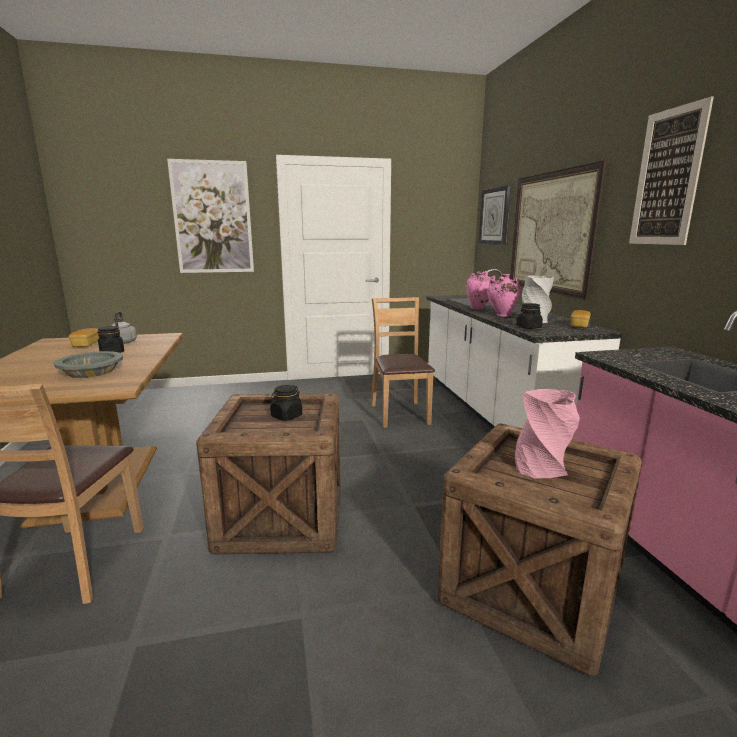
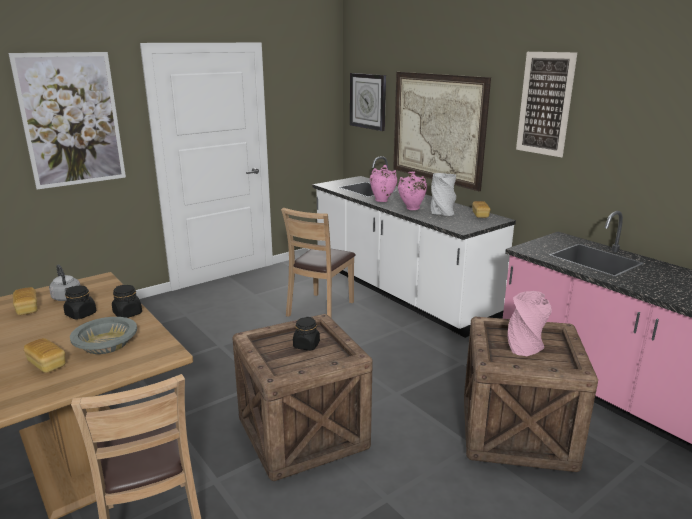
camera: 25 degrees left, 5 degrees up
brown chair [371,297,435,428] -> brown chair turned 120 degrees counterclockwise [281,208,356,318]
black jar [516,303,543,329] -> black jar moved to [112,285,142,318]
none -> bread [24,338,65,373]

